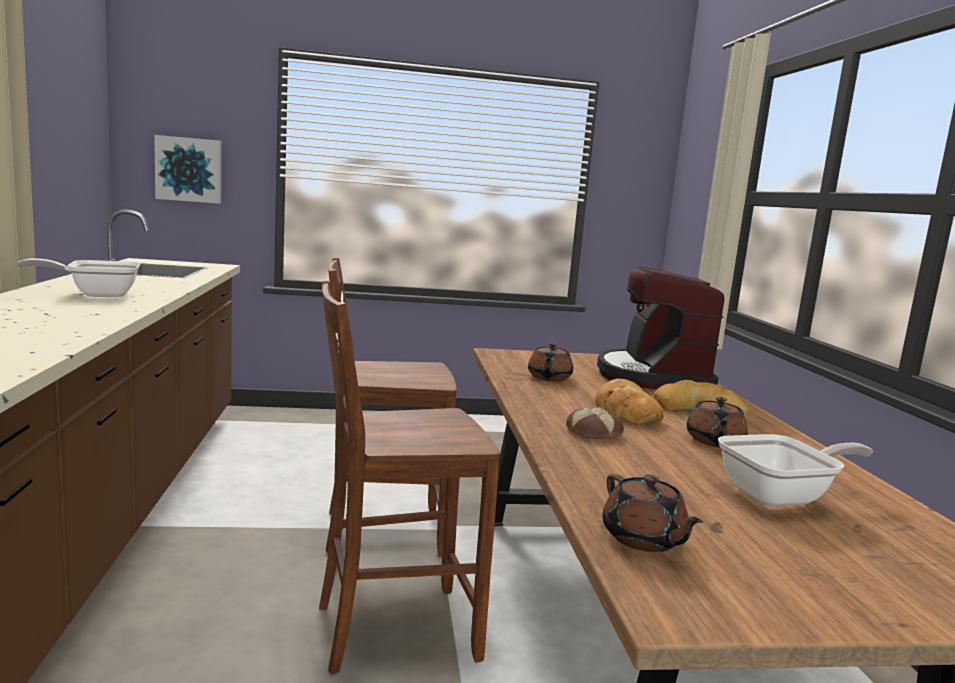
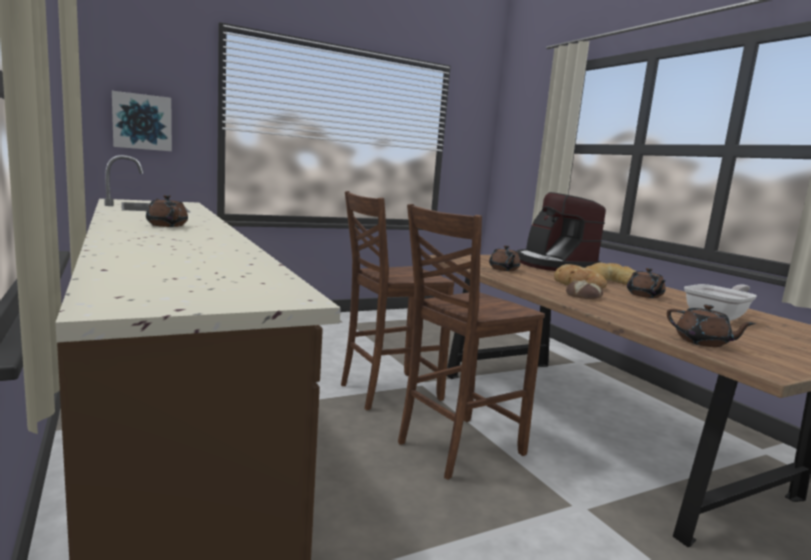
camera: 20 degrees left, 0 degrees up
frying pan [17,258,140,297] -> brown teapot [146,195,188,227]

